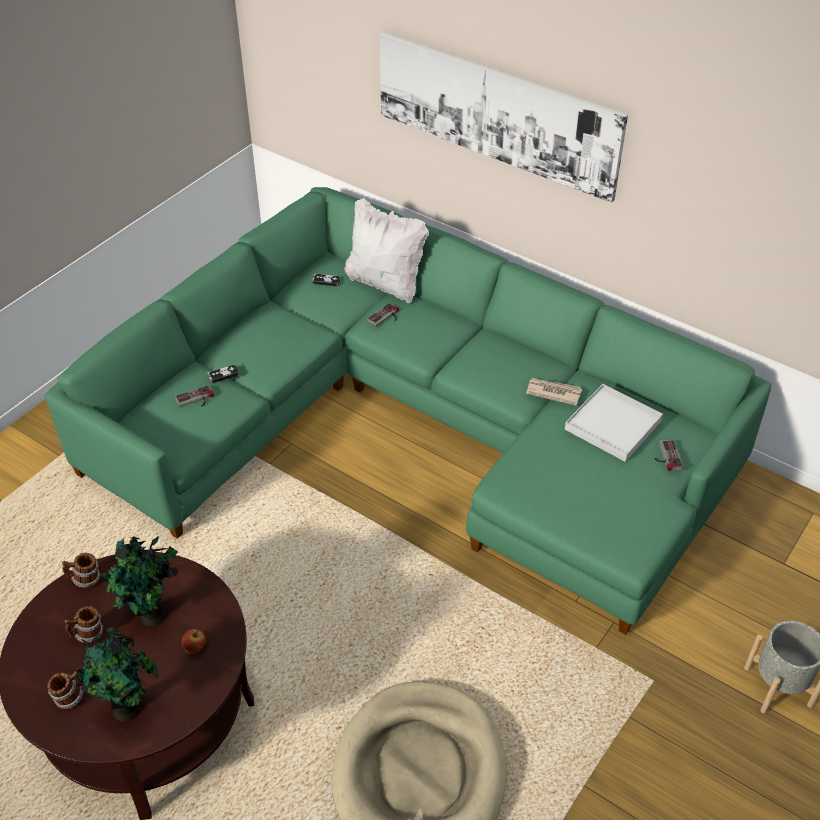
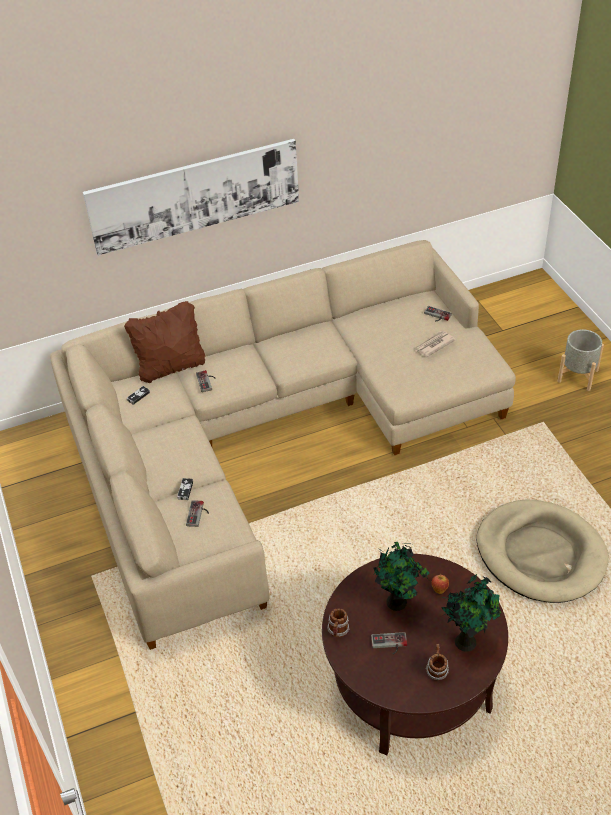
camera: 55 degrees left, 0 degrees up
green sofa [44,187,771,635] -> beige sofa [50,240,516,650]
mug [64,606,103,643] -> game controller [371,632,407,654]
white pillow [344,198,429,303] -> brown pillow [124,301,205,383]
newspaper [526,378,582,406] -> newspaper moved to [414,331,456,357]
white tray [565,384,663,462] -> none

